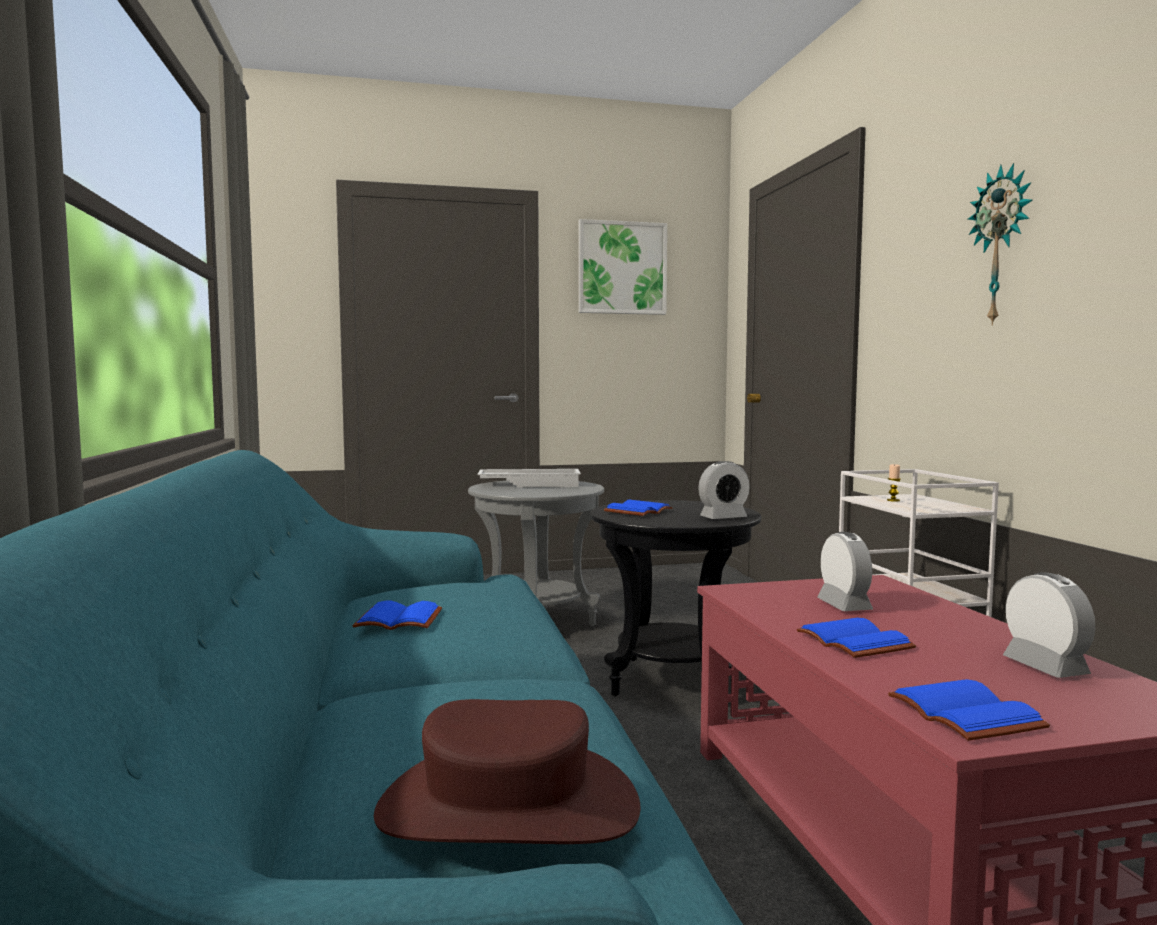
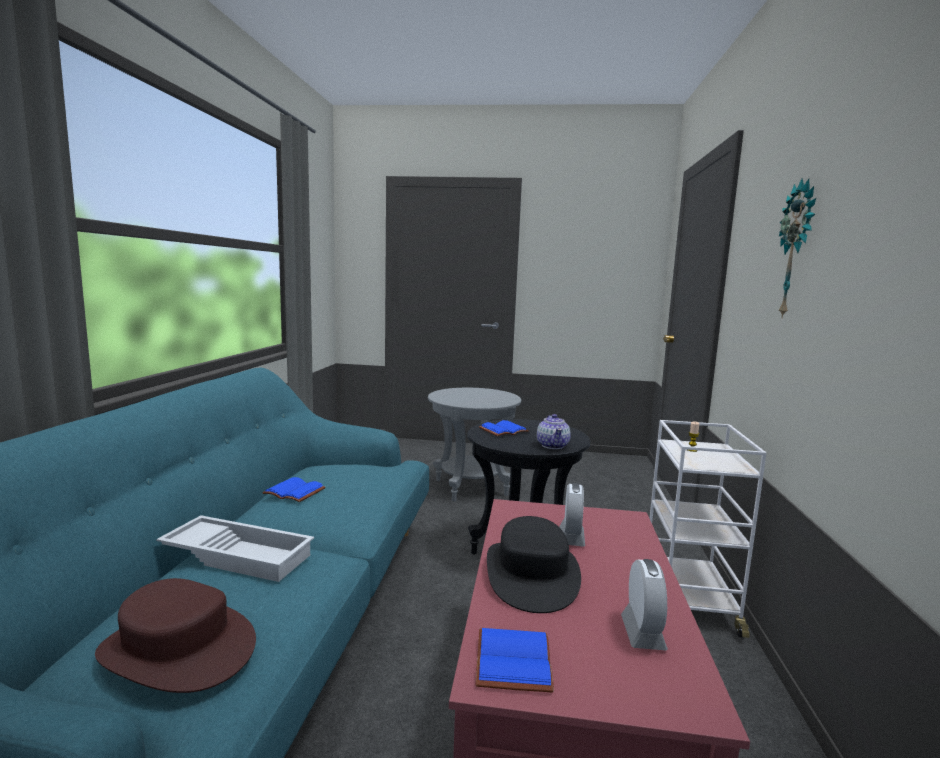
camera: 20 degrees right, 5 degrees up
white tray [478,469,581,488] -> white tray moved to [156,515,314,582]
picture [579,219,667,315] -> none
alarm clock [698,461,750,519] -> teapot [537,414,571,449]
blue book [797,618,916,658] -> black hat [487,516,581,613]

